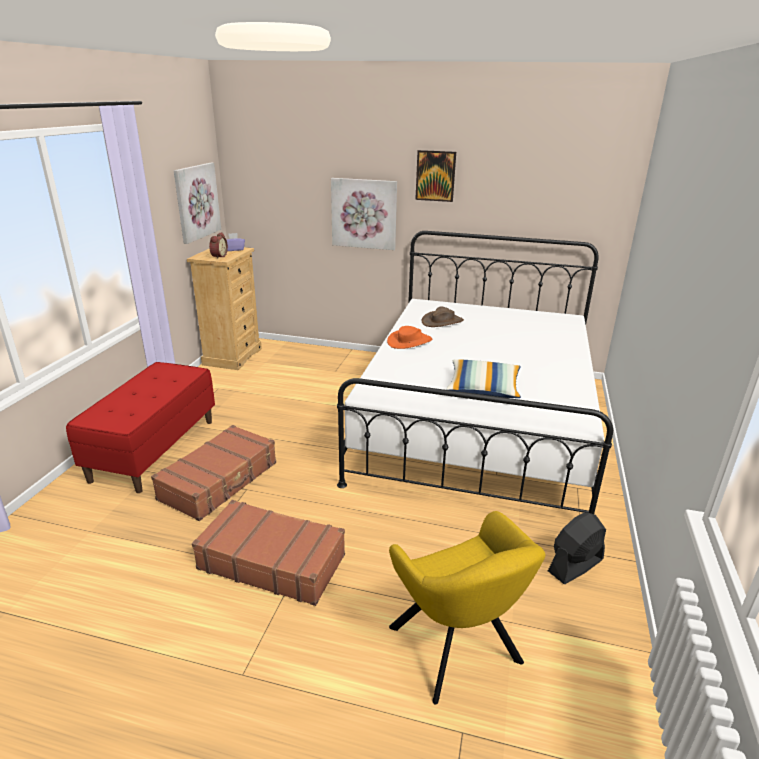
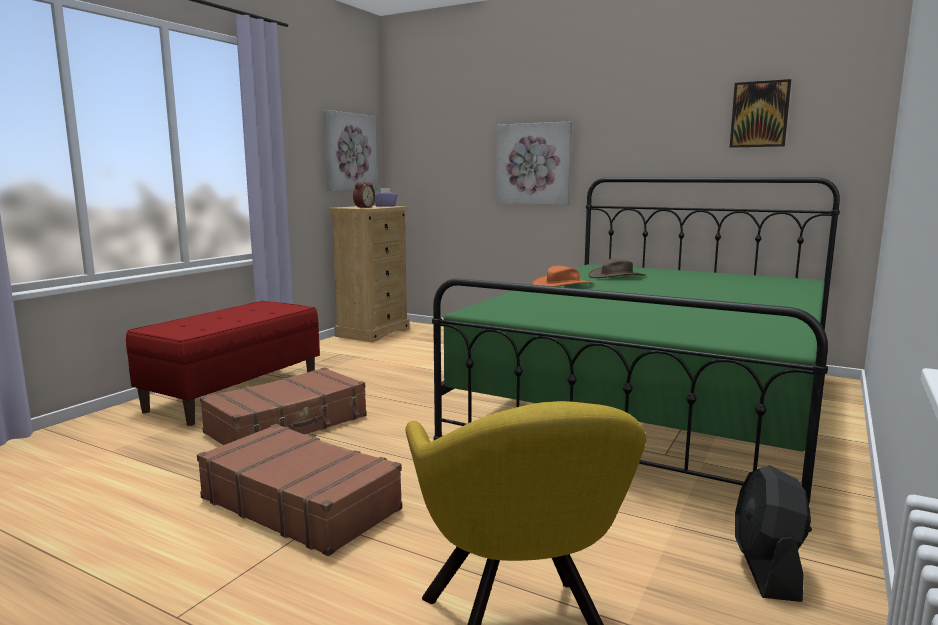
camera: 15 degrees right, 15 degrees down
white bed [337,231,613,514] -> green bed [432,177,840,532]
picture [415,150,456,202] -> picture moved to [730,79,791,148]
pillow [446,359,521,398] -> none
black fan [548,512,606,584] -> black fan turned 60 degrees counterclockwise [735,465,811,602]

